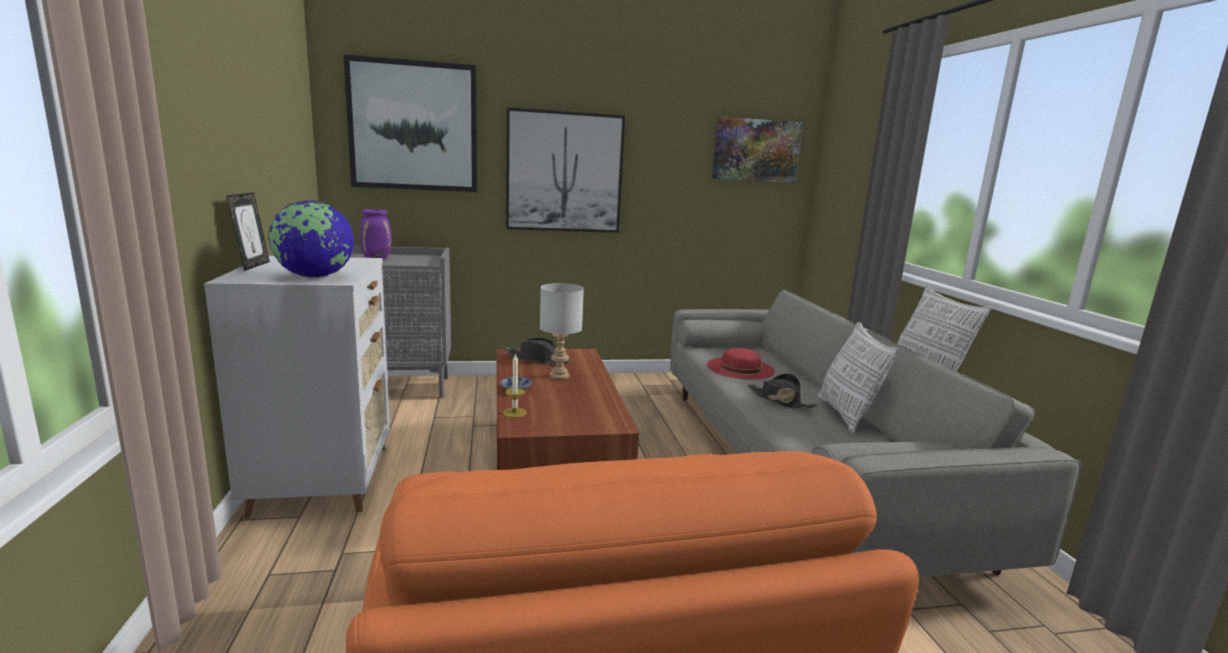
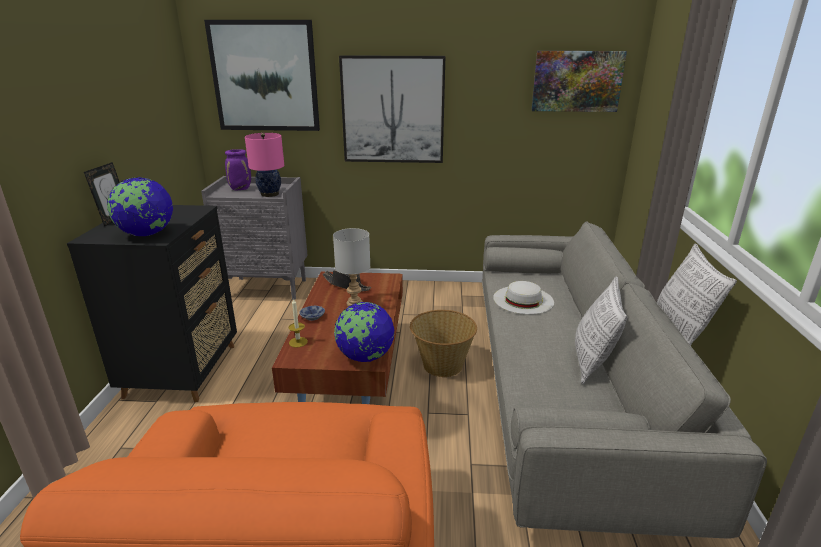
camera: 15 degrees right, 10 degrees up
white dresser [204,256,390,518] -> black dresser [67,205,237,402]
red hat [707,348,775,380] -> white hat [493,281,554,314]
black hat [748,373,817,409] -> none
none -> pink table lamp [245,133,284,197]
none -> globe [334,302,395,362]
none -> basket [410,310,477,377]

